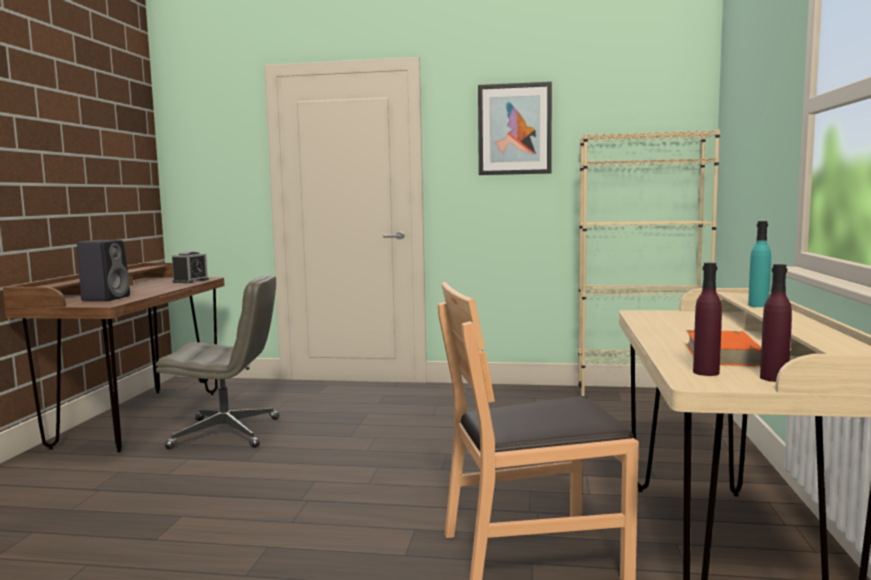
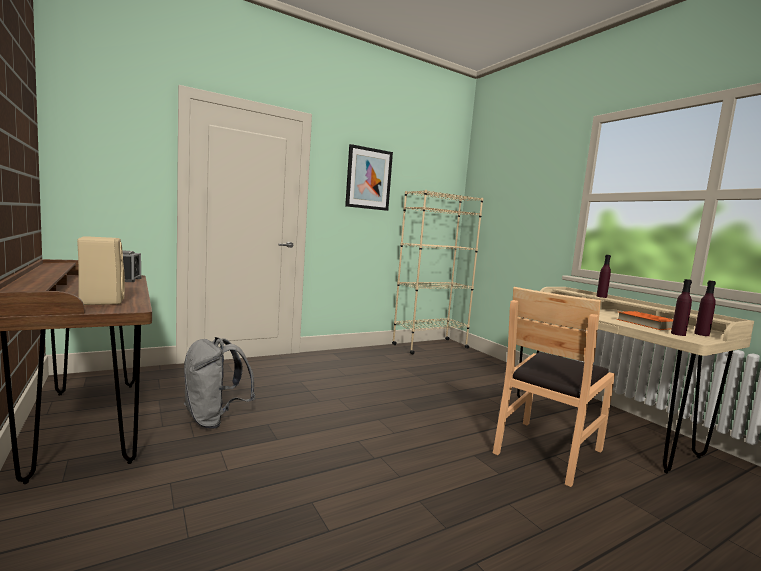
camera: 40 degrees left, 0 degrees up
black speaker [77,240,130,301] -> beige speaker [77,236,125,305]
grey office chair [156,275,279,449] -> grey backpack [184,337,255,429]
turquoise bottle [748,221,771,307] -> purple bottle [597,255,611,298]

